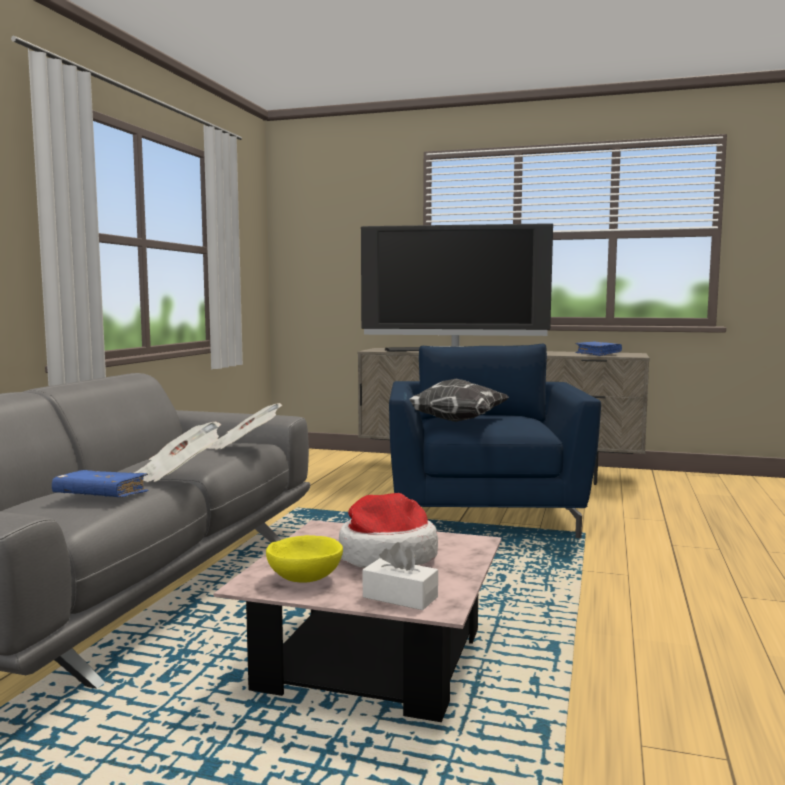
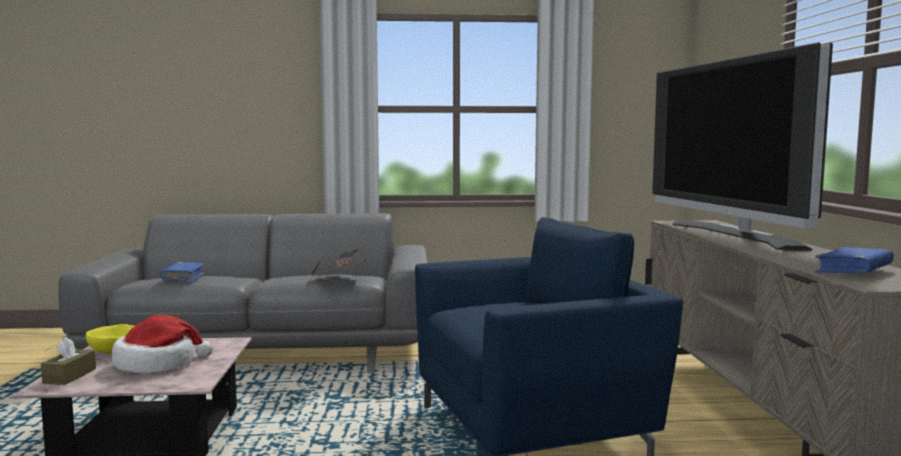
camera: 70 degrees right, 0 degrees up
newspaper [134,422,221,482] -> none
white tissue box [363,542,438,610] -> brown tissue box [41,337,96,385]
pillow [409,379,509,422] -> none

